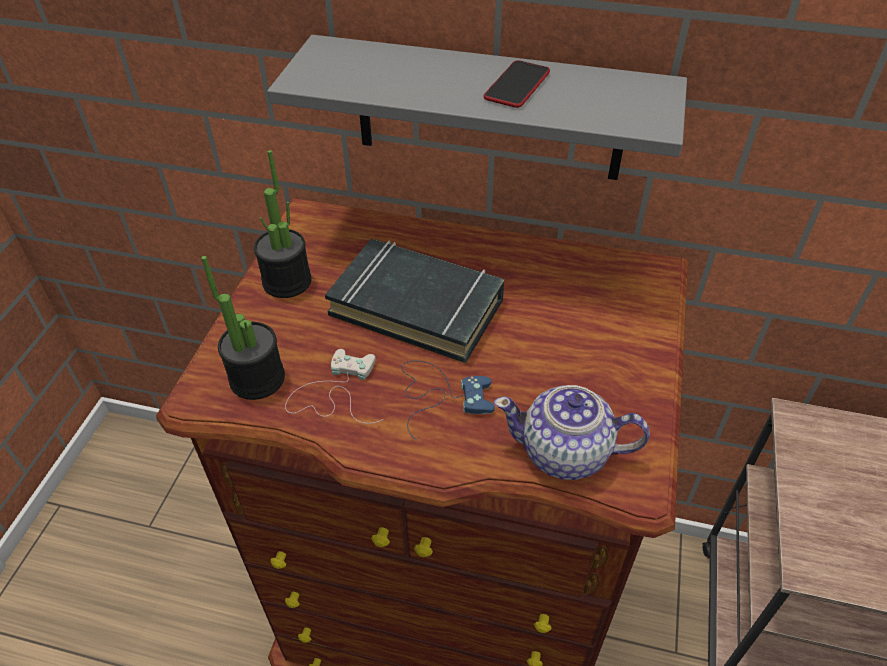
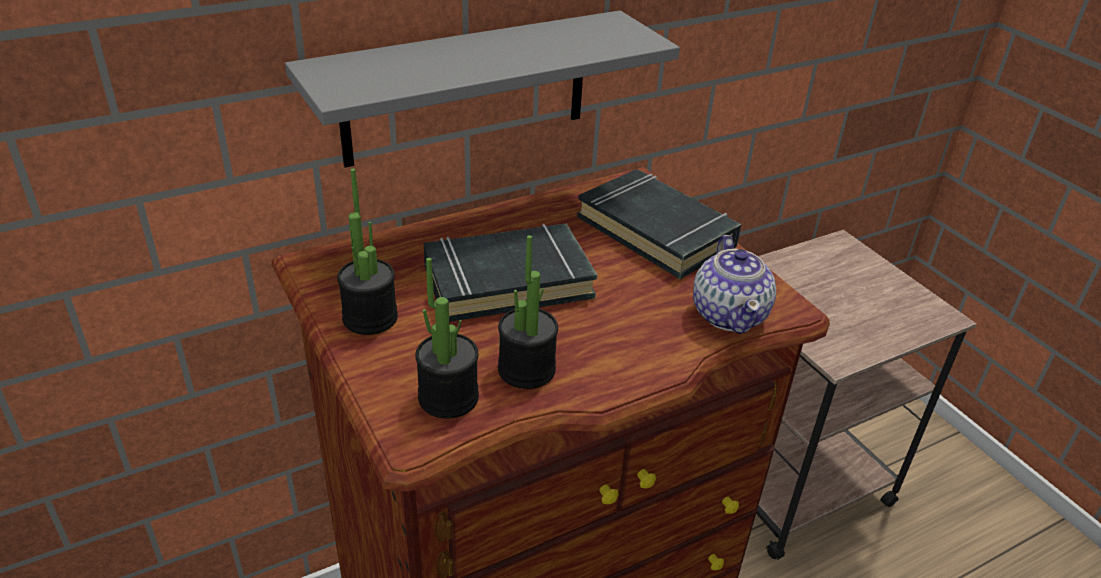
camera: 45 degrees left, 10 degrees down
white game controller [285,349,383,424] -> potted plant [498,235,558,389]
blue game controller [402,361,495,440] -> none
phone [483,60,550,108] -> none
teapot [494,385,650,480] -> teapot turned 60 degrees counterclockwise [693,235,776,334]
none -> black book [577,169,742,279]

